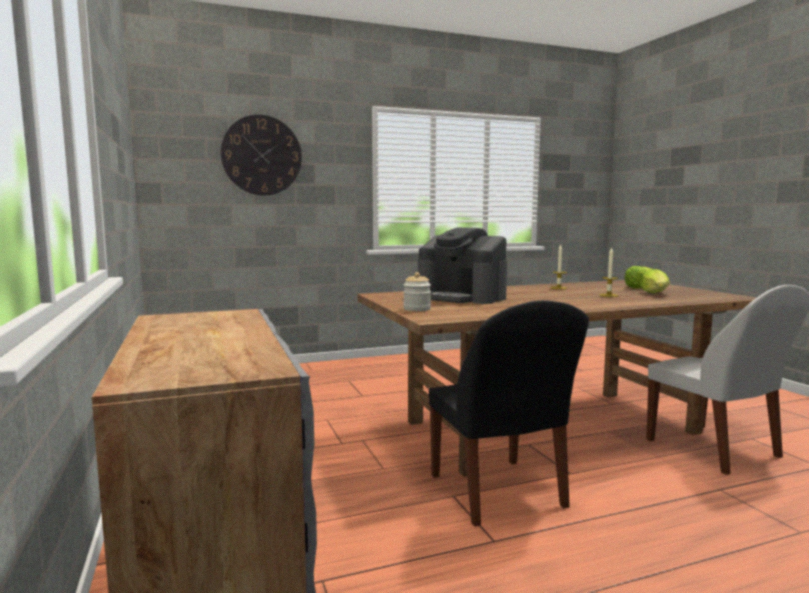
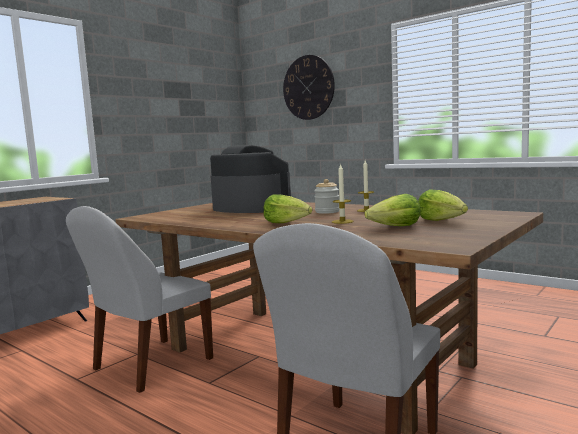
camera: 60 degrees right, 0 degrees up
jar [403,272,431,311] -> jar moved to [314,179,339,214]
coffee machine [418,227,507,304] -> coffee machine turned 120 degrees clockwise [210,145,291,213]
black chair [429,300,589,527] -> white chair [66,206,213,393]
none -> lettuce [264,194,312,223]

